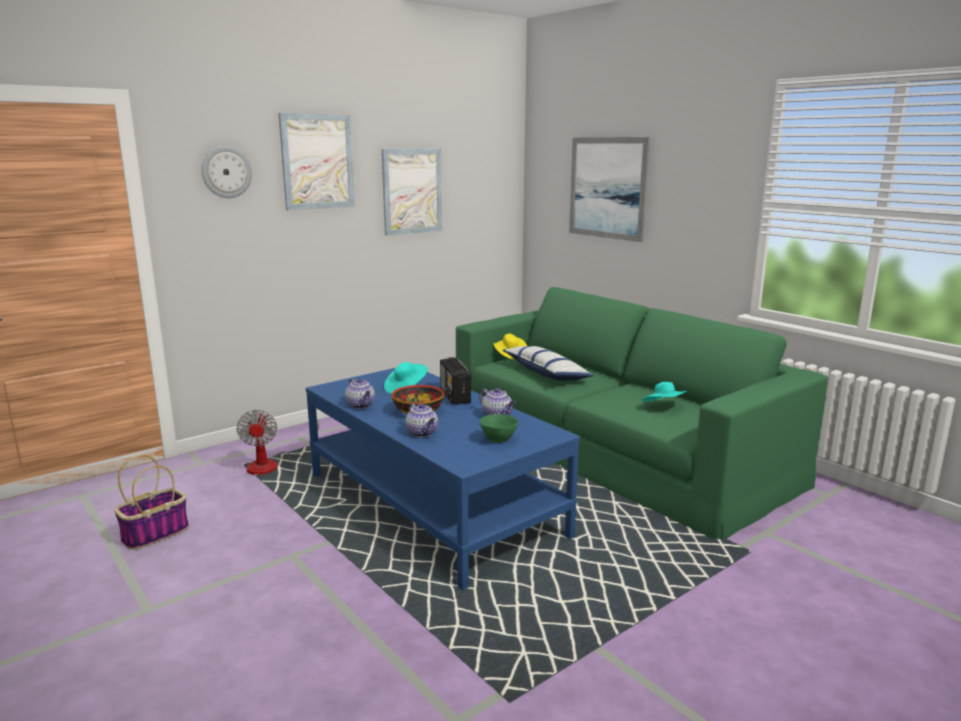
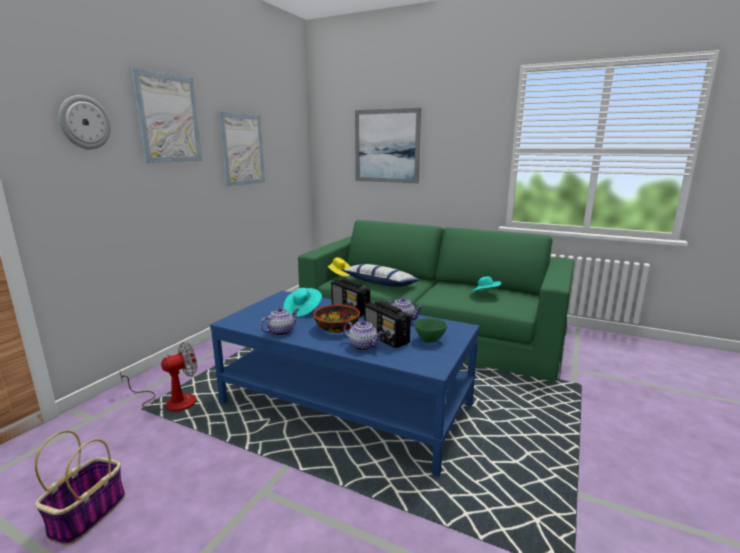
camera: 25 degrees left, 0 degrees up
fan [236,410,319,475] -> fan turned 90 degrees counterclockwise [120,342,197,411]
teapot [345,378,375,409] -> teapot turned 75 degrees counterclockwise [260,308,299,336]
none -> radio [364,300,411,348]

